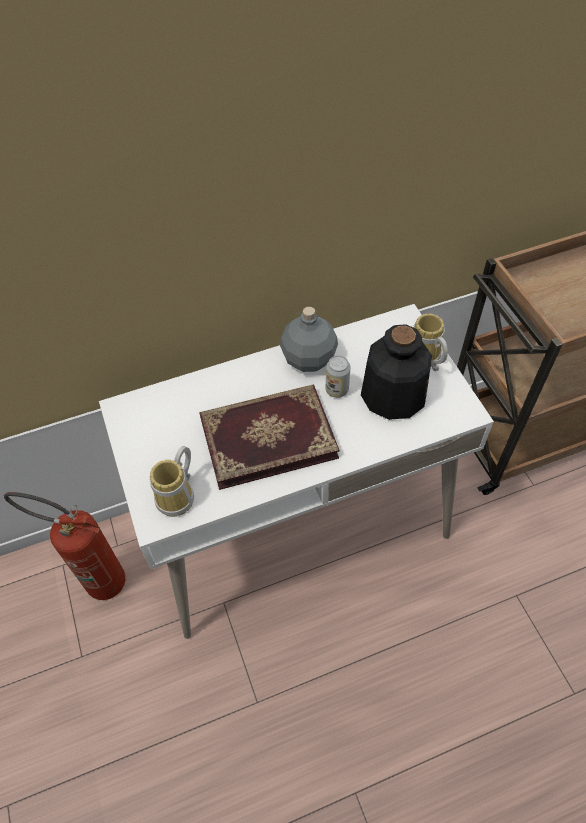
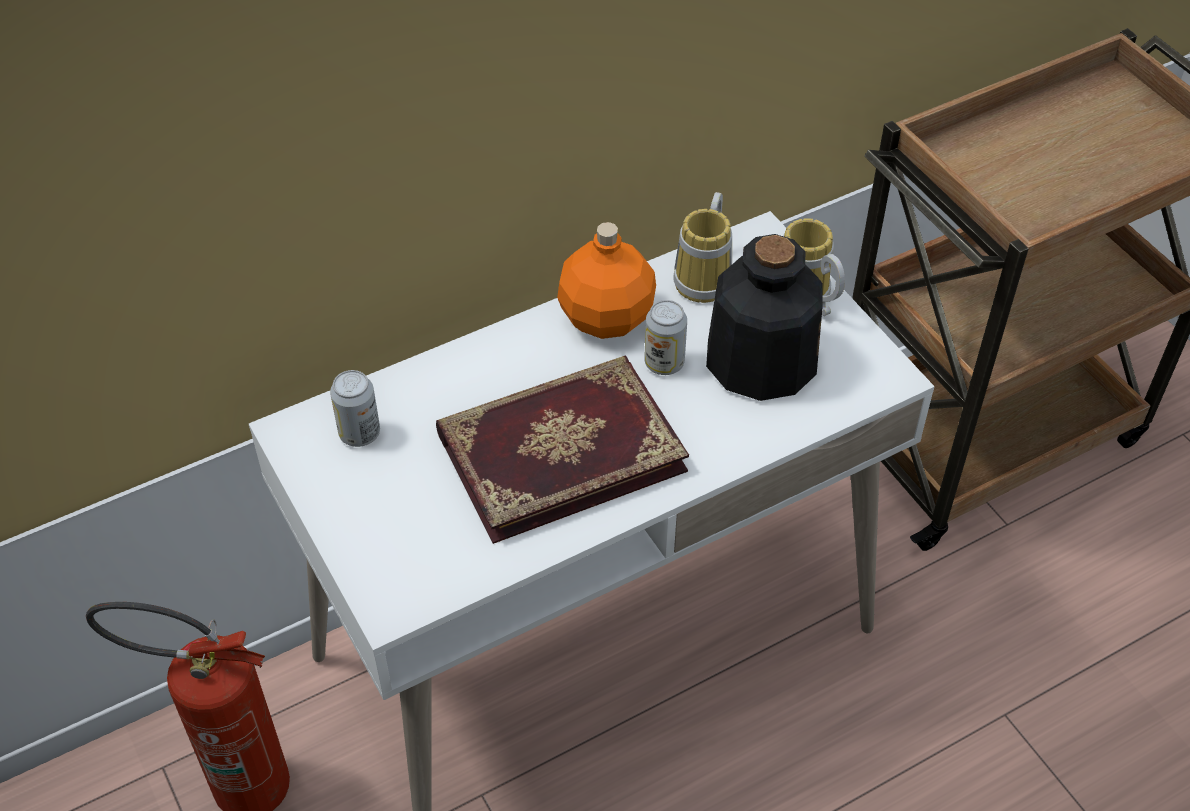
camera: 10 degrees left, 5 degrees down
mug [150,446,194,517] -> mug moved to [673,192,732,303]
grey bottle [280,307,338,372] -> orange bottle [557,222,656,339]
none -> can [330,370,380,447]

